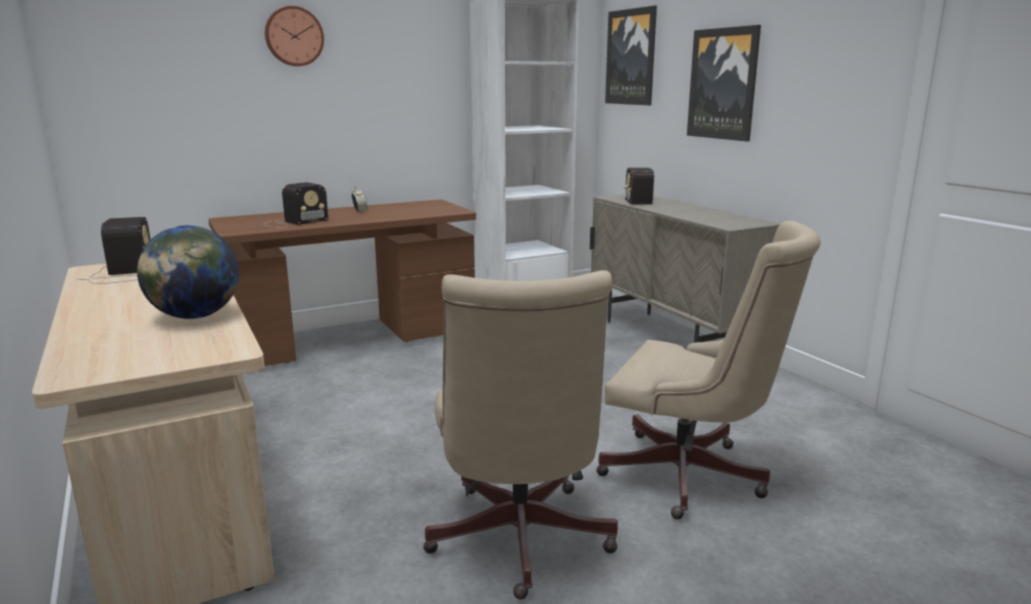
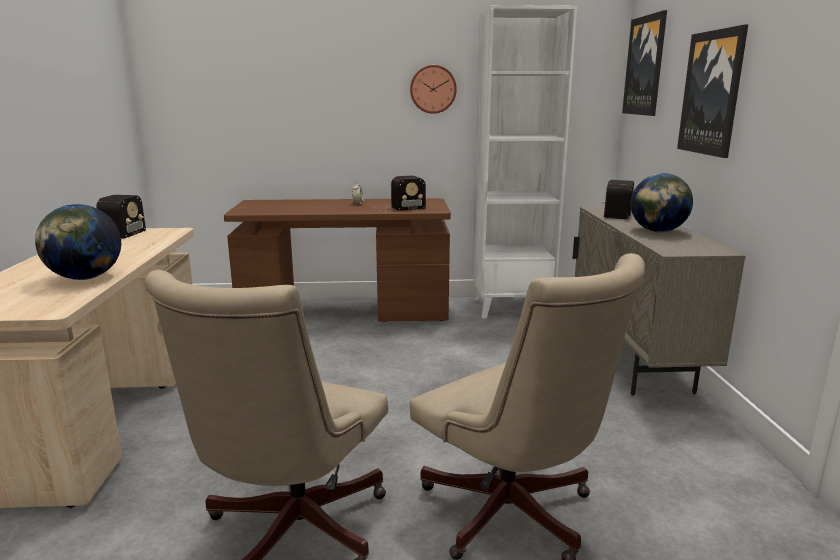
camera: 25 degrees right, 0 degrees up
radio [263,182,328,228] -> radio moved to [373,175,426,212]
wall clock [265,6,324,66] -> wall clock moved to [410,65,457,114]
none -> globe [631,173,693,232]

